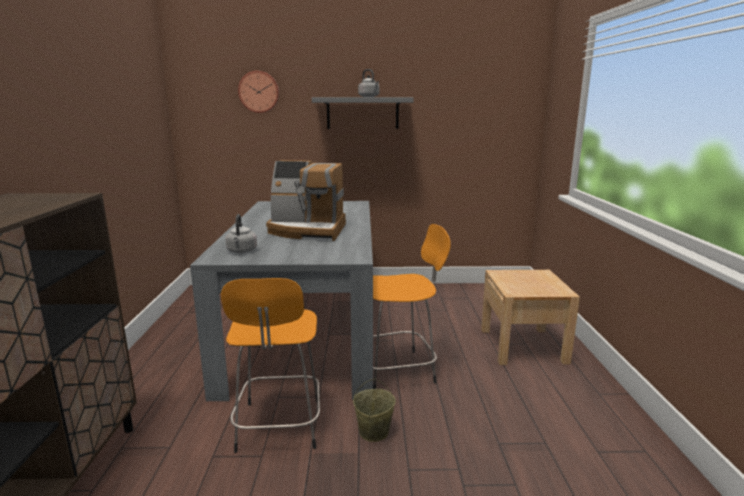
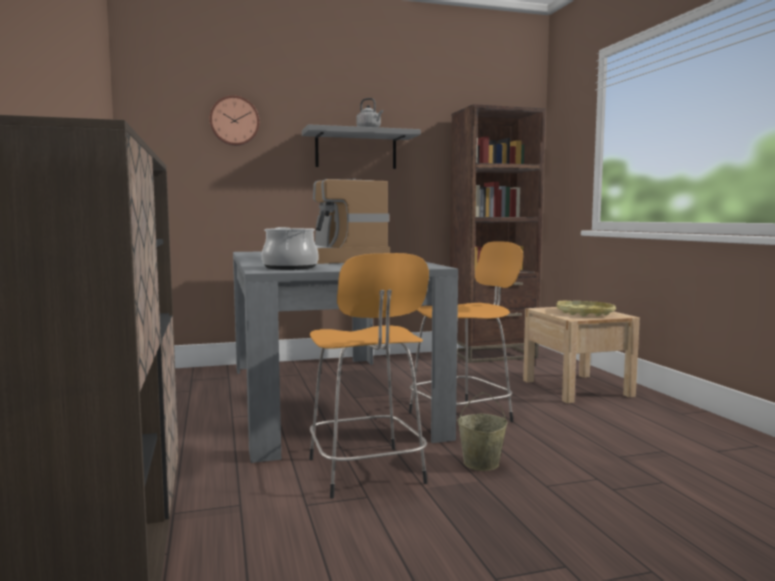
camera: 15 degrees left, 10 degrees down
grey kettle [226,214,257,253] -> cooking pot [262,227,318,270]
coffee machine [266,160,346,241] -> coffee machine turned 75 degrees clockwise [313,179,390,264]
none -> brown bookcase [450,104,546,363]
none -> yellow tray [556,301,616,316]

